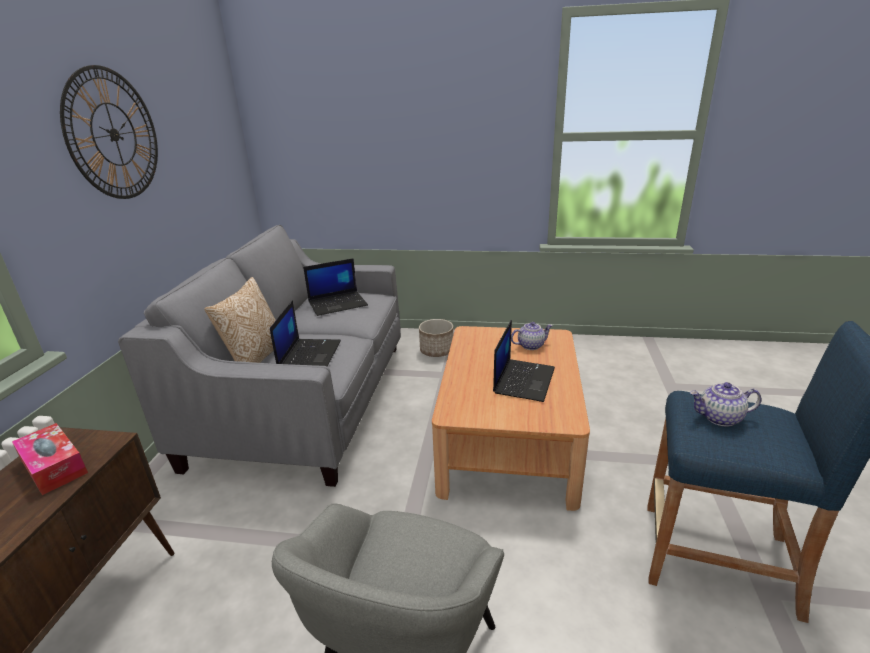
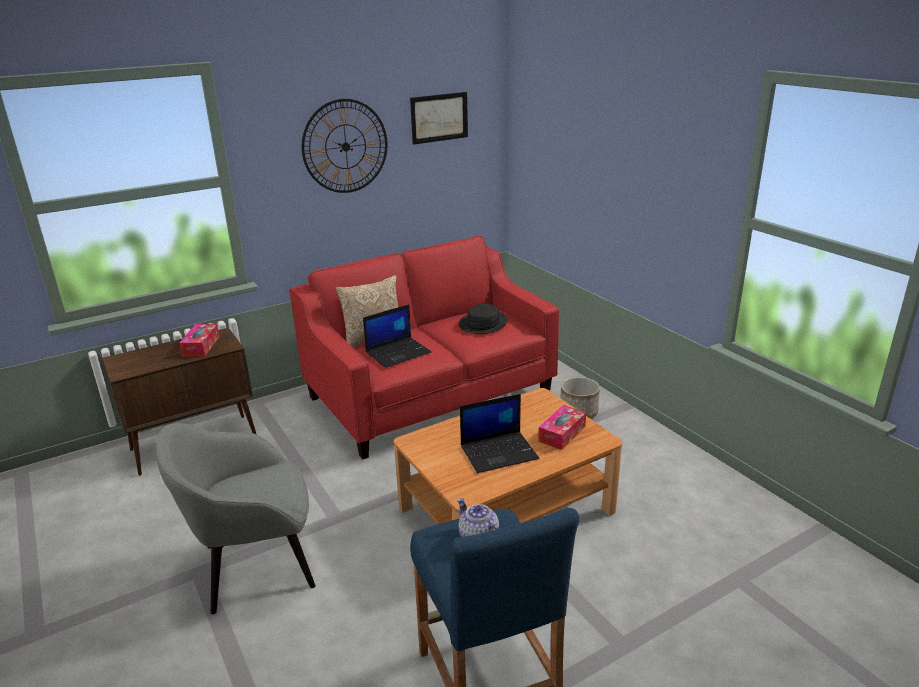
camera: 50 degrees right, 0 degrees up
grey sofa [118,225,401,487] -> red sofa [289,236,559,459]
laptop [303,258,368,316] -> black hat [459,304,508,334]
teapot [511,322,553,350] -> tissue box [538,405,586,450]
none -> picture [410,92,468,145]

